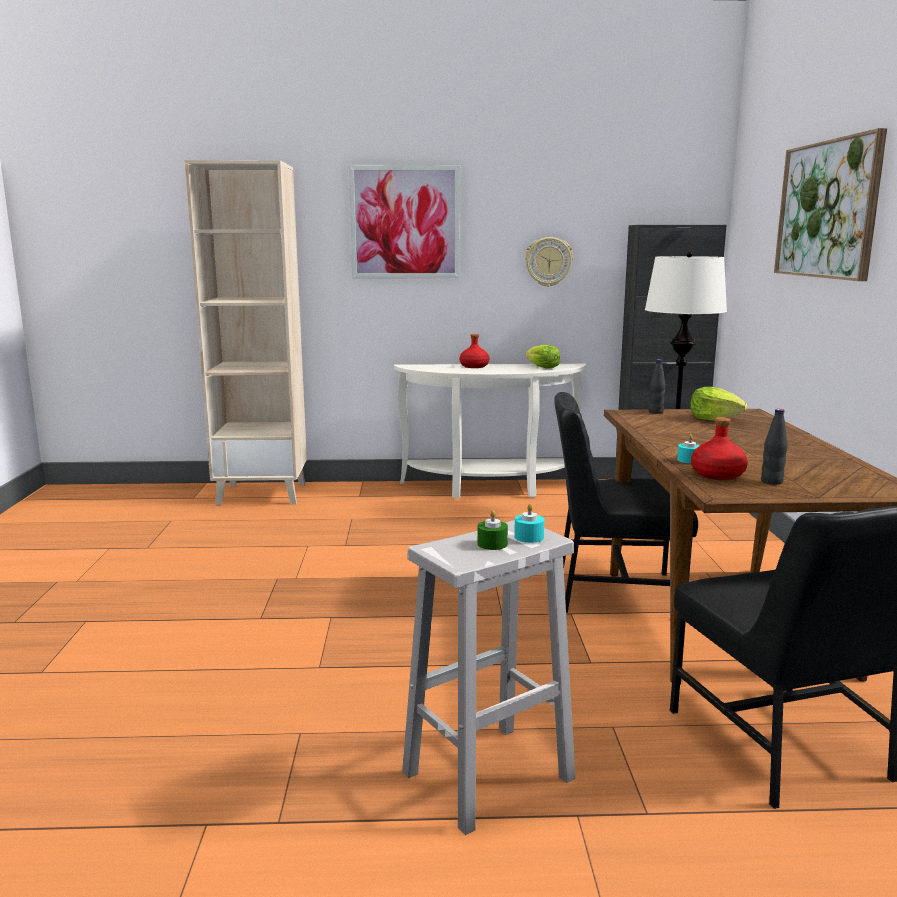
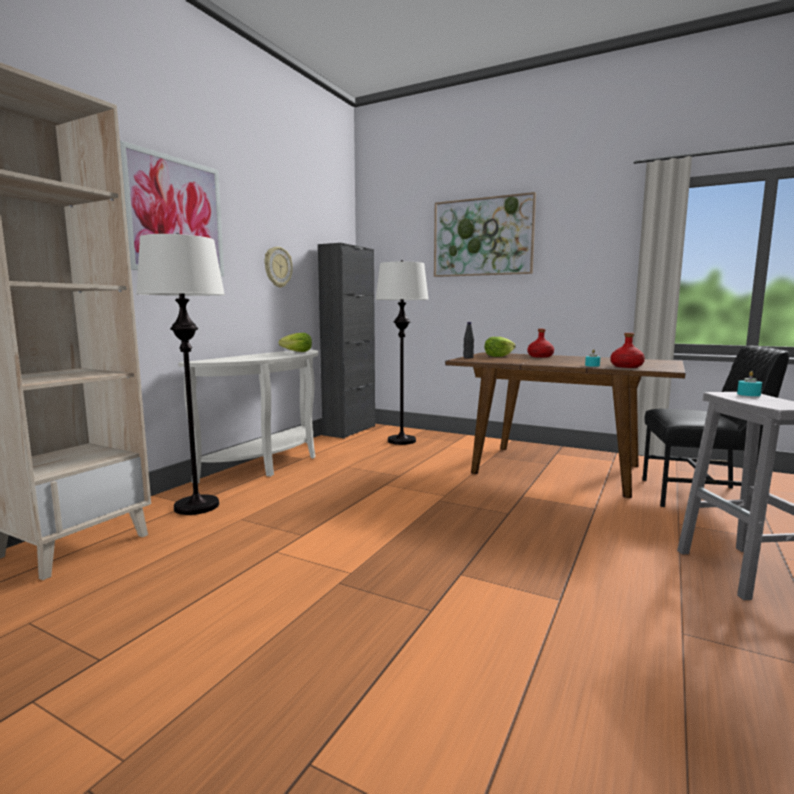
camera: 60 degrees left, 5 degrees down
red bottle [460,334,490,368] -> red bottle moved to [527,329,554,358]
green candle [477,510,508,550] -> none
black chair [554,392,698,613] -> none
black bottle [761,409,788,485] -> none
none -> white floor lamp [136,233,225,515]

